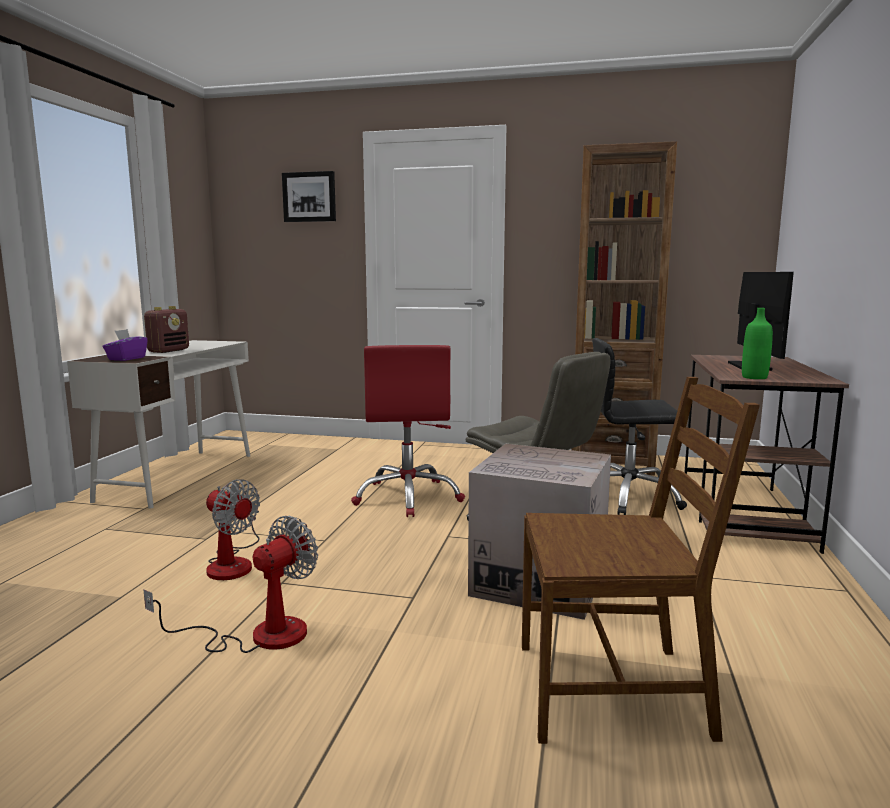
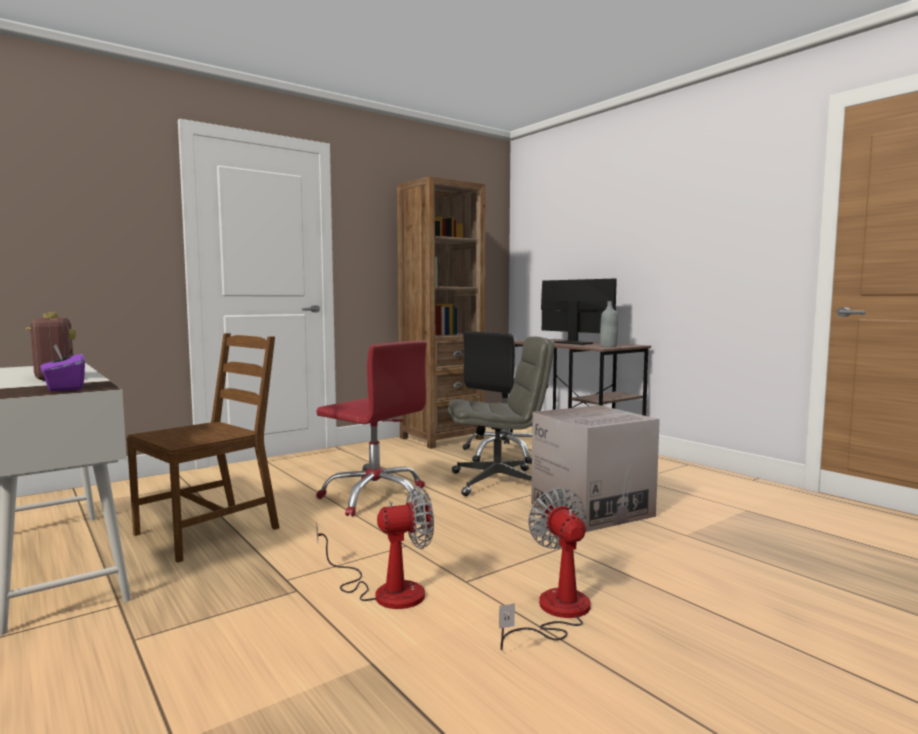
camera: 50 degrees left, 5 degrees down
picture [282,171,336,222] -> none
brown chair [522,377,760,744] -> brown chair moved to [127,333,279,563]
green bottle [742,308,773,379] -> grey bottle [600,301,618,347]

